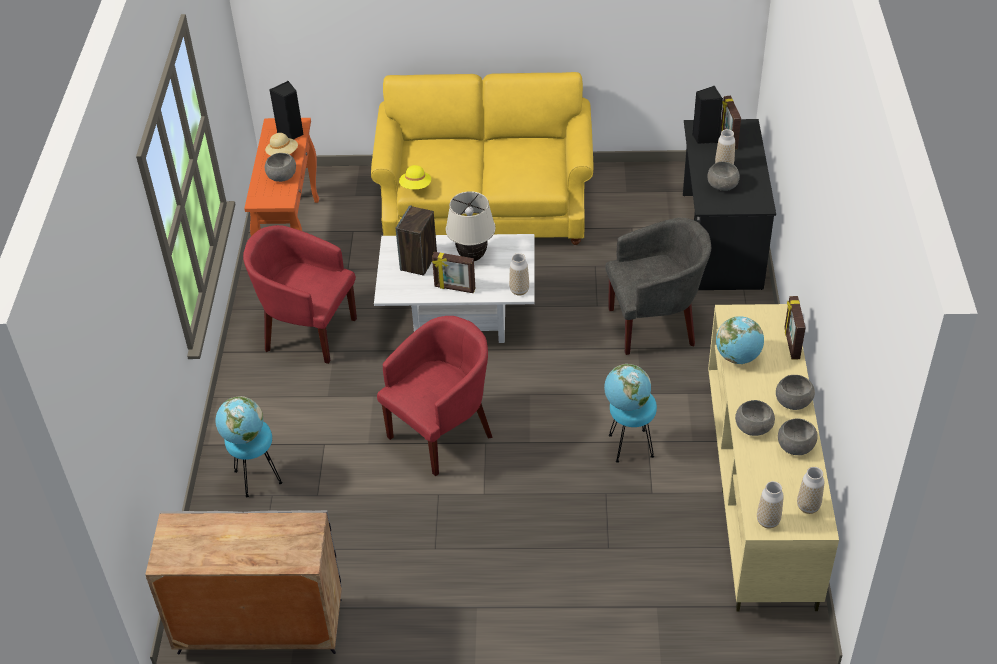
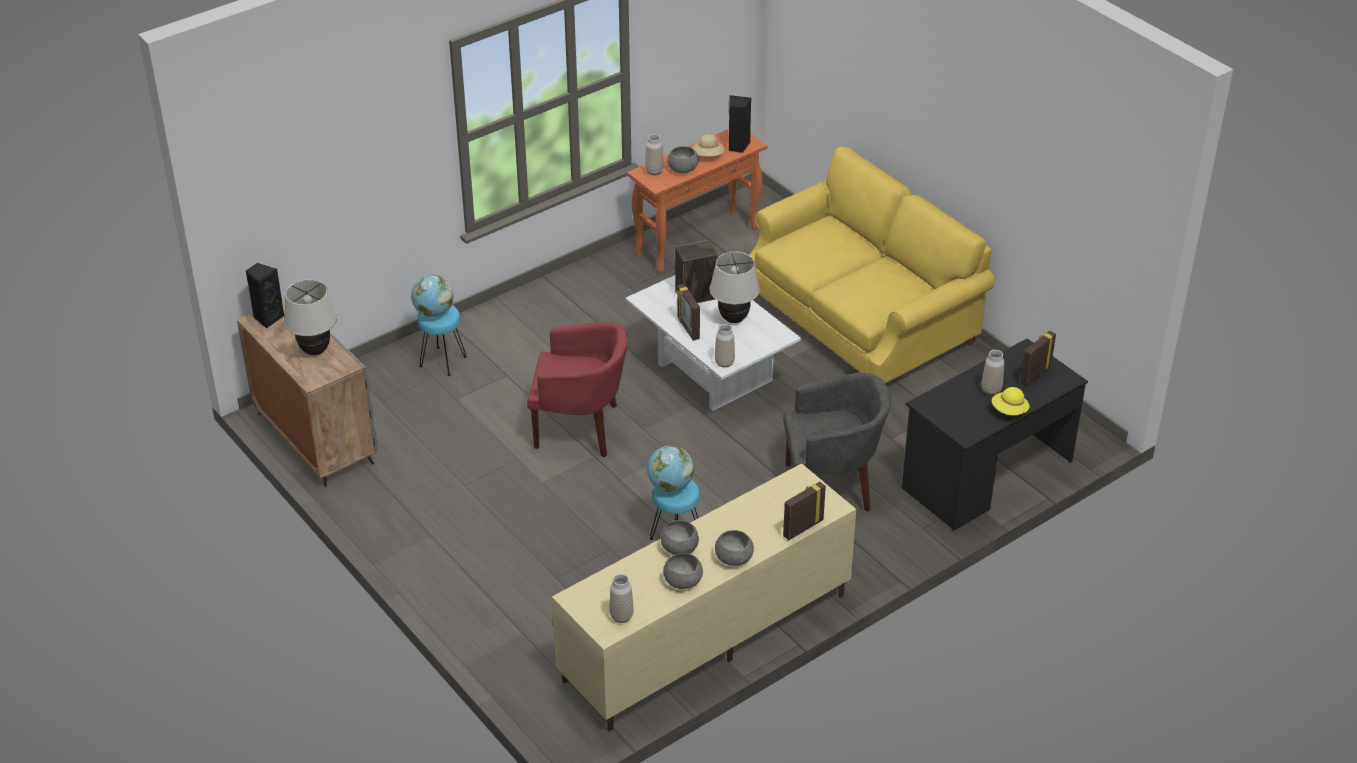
camera: 50 degrees right, 5 degrees down
red armchair [243,225,357,364] -> none
yellow hat [399,165,431,189] -> yellow hat moved to [992,387,1030,415]
grey armchair [605,218,711,355] -> grey armchair turned 45 degrees counterclockwise [783,373,891,512]
black speaker [692,86,723,144] -> black speaker moved to [246,263,284,329]
grey bowl [707,161,740,191] -> none
globe [716,317,764,364] -> none
vase [757,481,784,528] -> vase moved to [645,134,664,175]
none -> beige table lamp [283,280,337,355]

